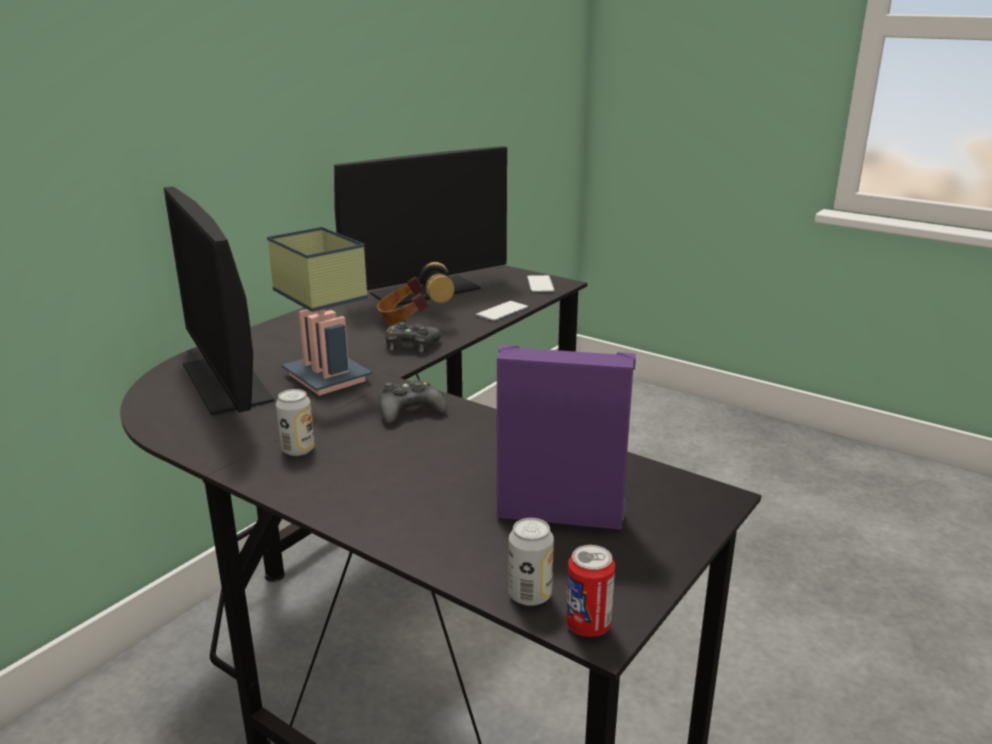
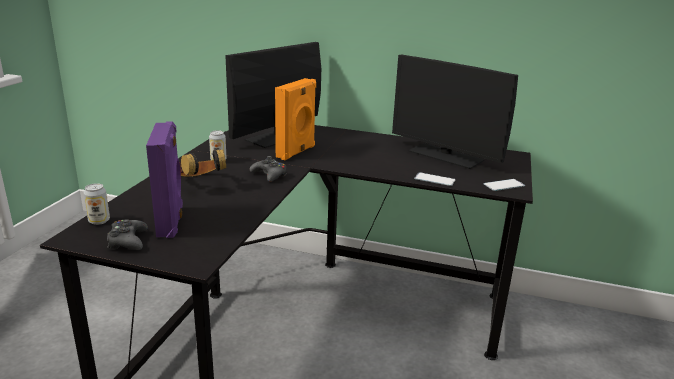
camera: 70 degrees right, 0 degrees up
table lamp [267,227,372,396] -> orange speaker [275,78,316,160]
headphones [377,262,454,325] -> headphones moved to [179,149,226,177]
black game controller [385,322,441,352] -> black game controller moved to [107,219,148,250]
can [566,545,615,637] -> none

